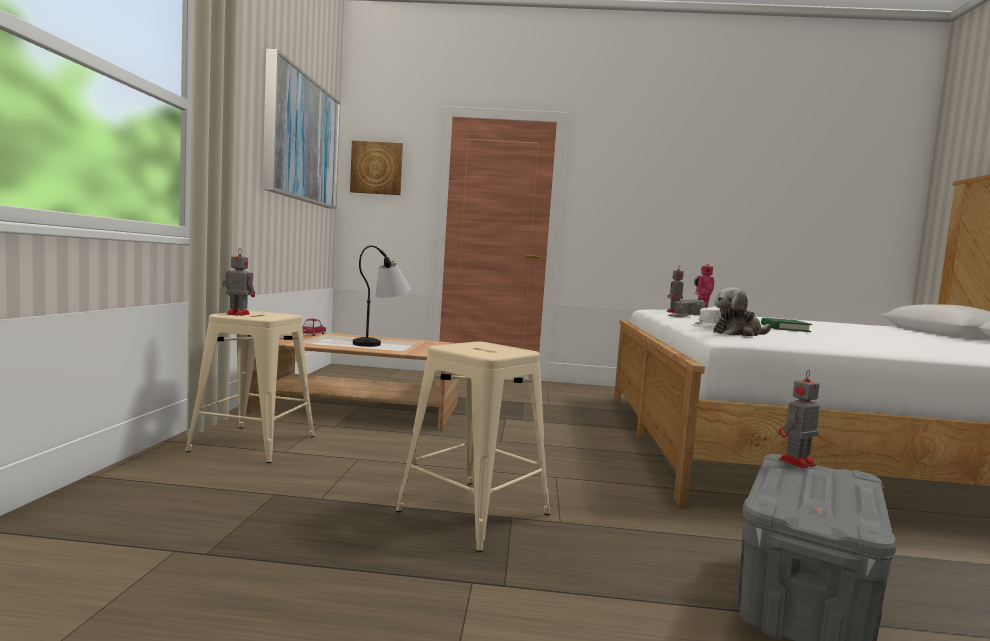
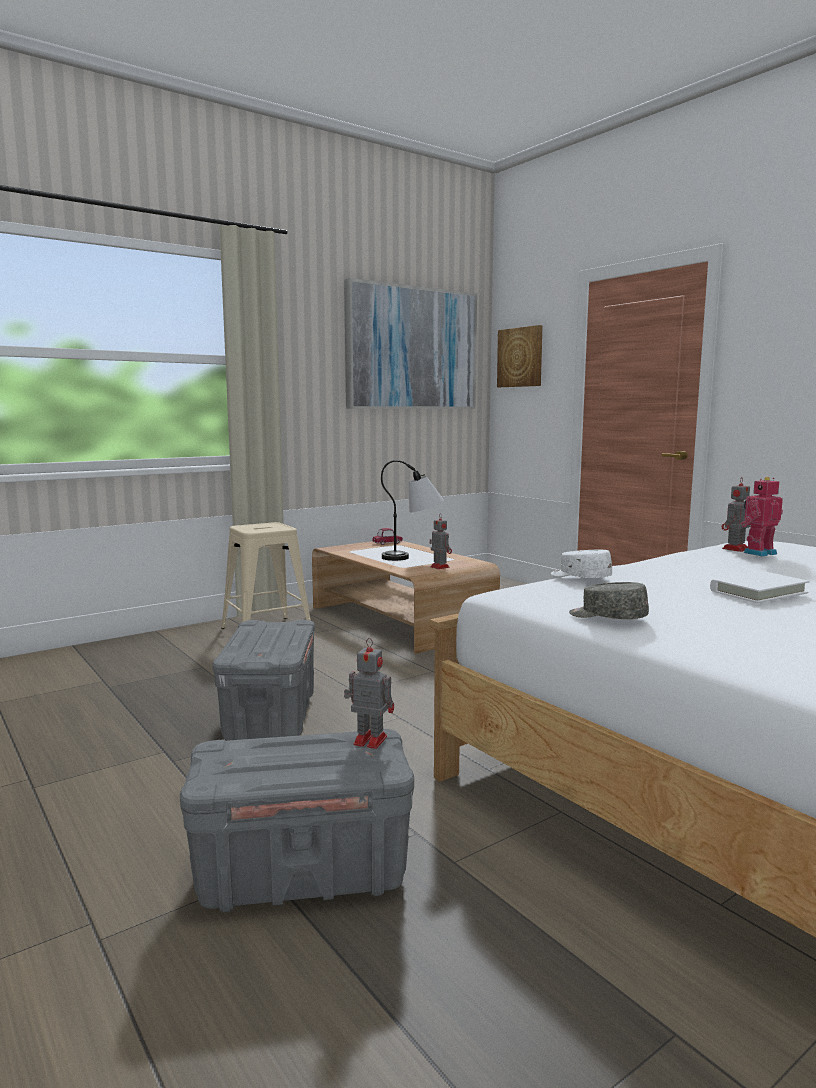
camera: 50 degrees right, 5 degrees up
toy robot [222,248,255,316] -> toy robot moved to [430,513,452,569]
beige stool [396,342,551,552] -> grey storage box [212,620,315,741]
grey cap [668,300,705,317] -> grey cap moved to [569,582,649,619]
plush toy [713,288,771,336] -> none
green book [761,318,812,332] -> white book [710,571,810,603]

